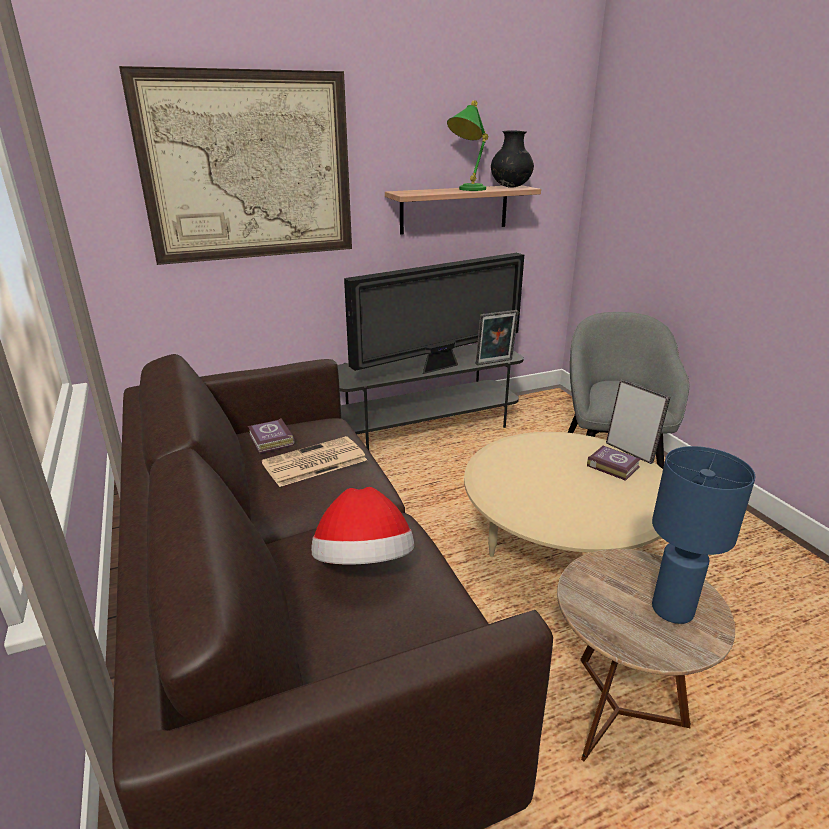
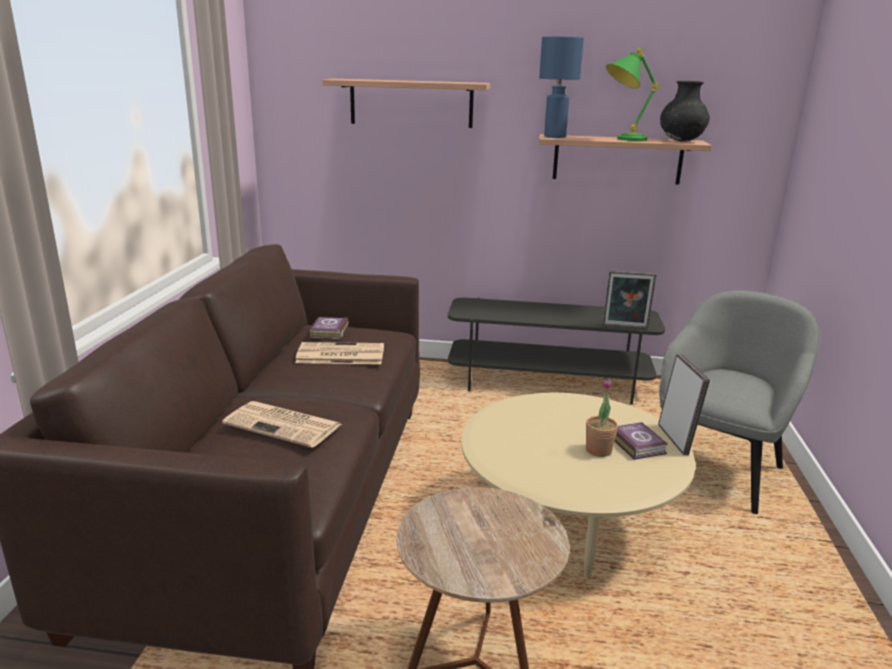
camera: 30 degrees right, 5 degrees down
picture [119,66,352,265] -> shelf [322,79,490,128]
hat [311,487,414,564] -> newspaper [222,401,341,448]
television [344,253,524,374] -> none
blue table lamp [652,446,755,624] -> blue table lamp moved to [539,37,584,138]
none -> potted plant [586,379,618,457]

